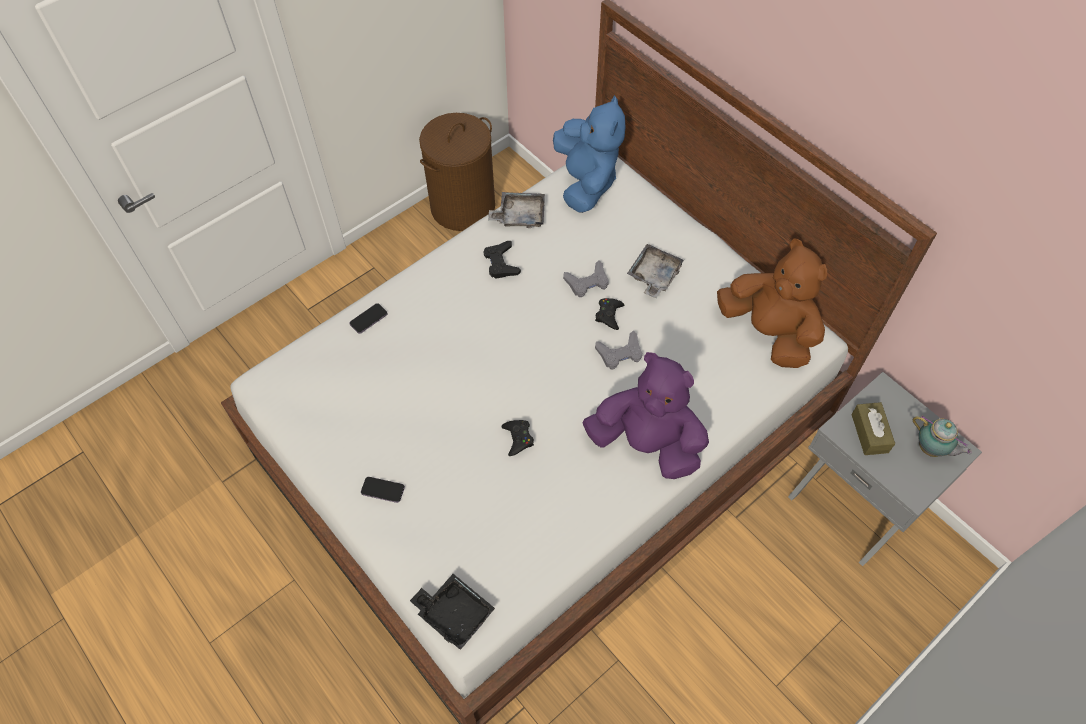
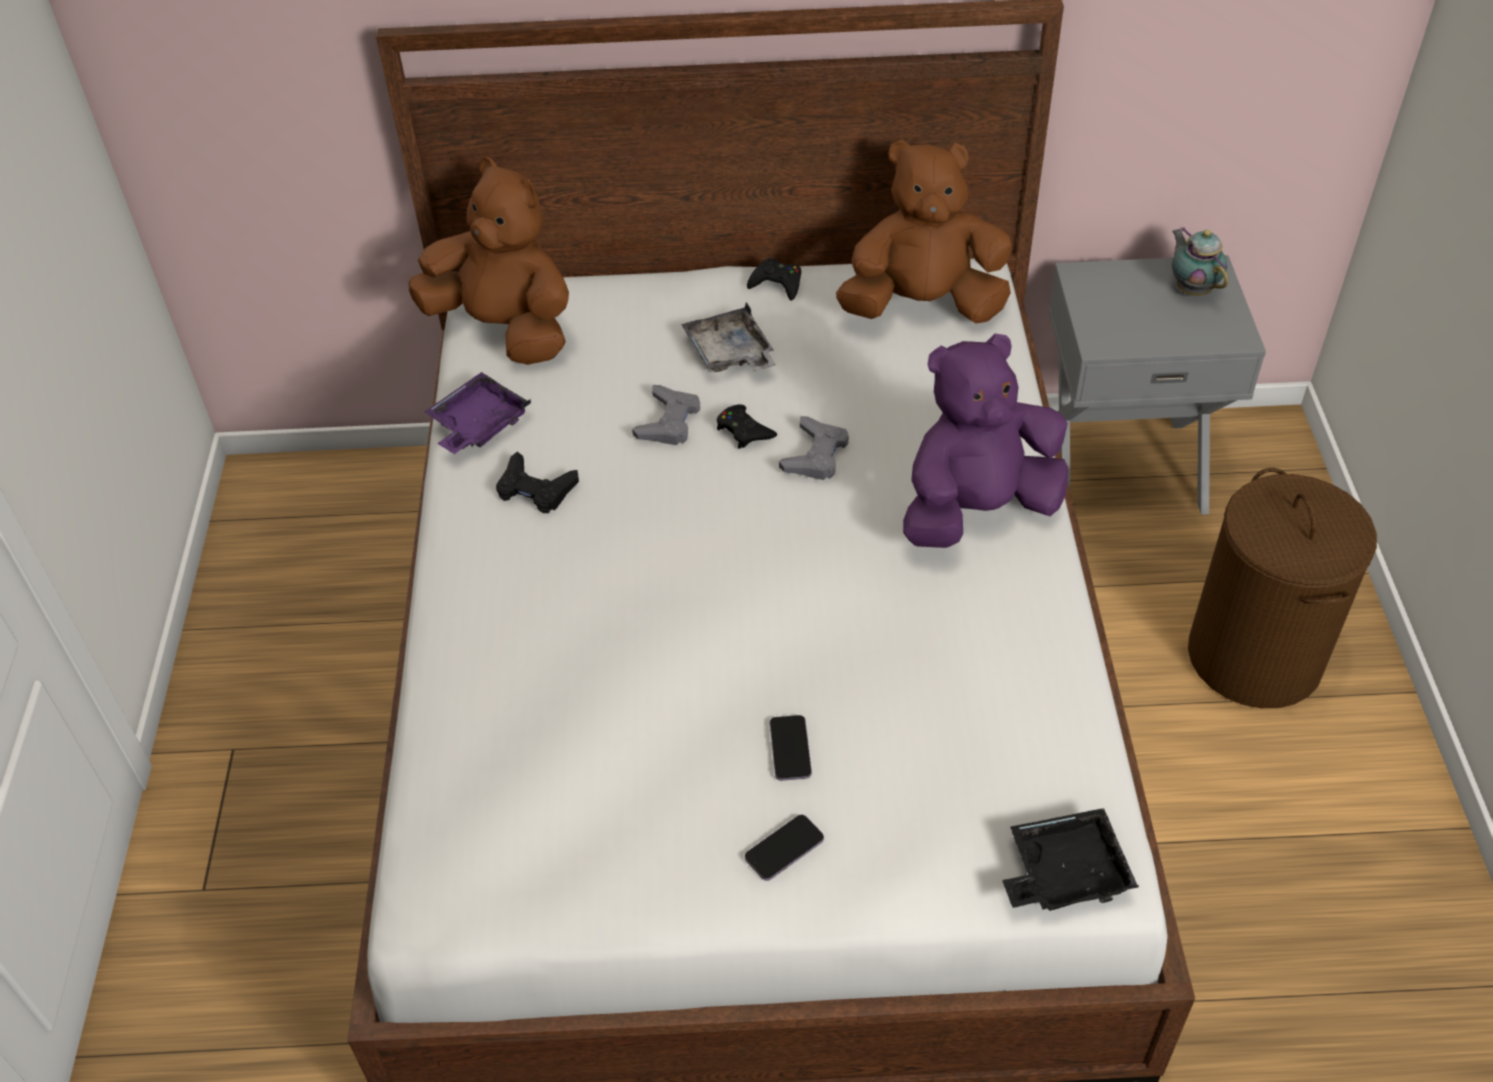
camera: 50 degrees left, 10 degrees down
phone [349,303,388,334] -> phone moved to [770,715,812,781]
brown laundry basket [419,113,495,231] -> brown laundry basket moved to [1188,468,1377,708]
grey tray [488,192,545,228] -> purple tray [424,372,531,454]
black game controller [501,420,534,456] -> black game controller moved to [747,258,801,300]
blue plush toy [553,95,625,213] -> brown plush toy [408,157,569,365]
brown tissue box [851,402,895,455] -> none
teapot [913,415,972,457] -> teapot turned 105 degrees counterclockwise [1172,227,1228,296]

